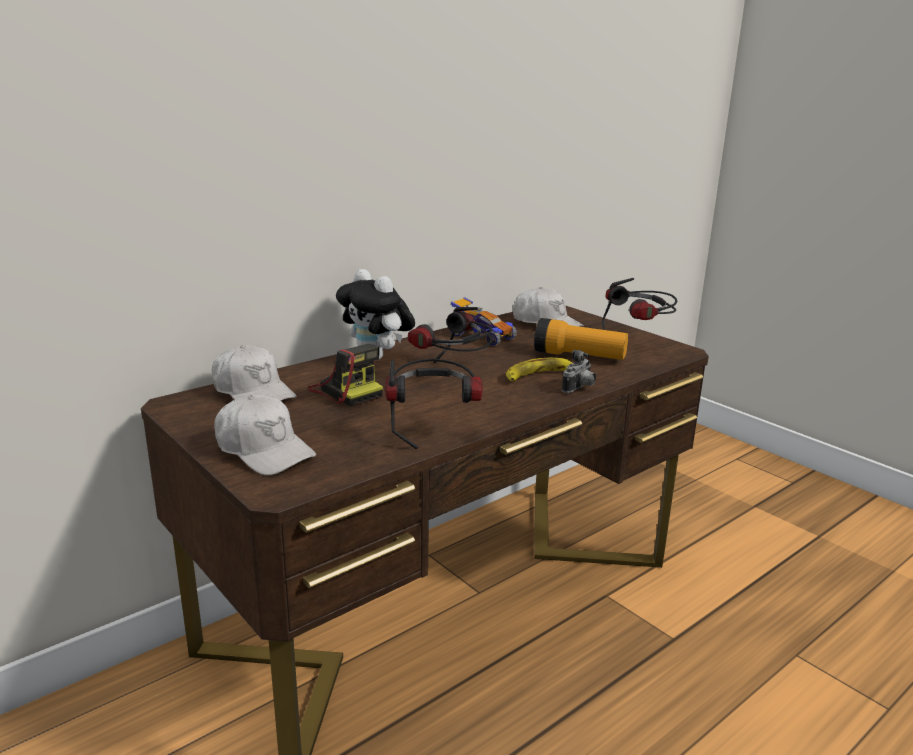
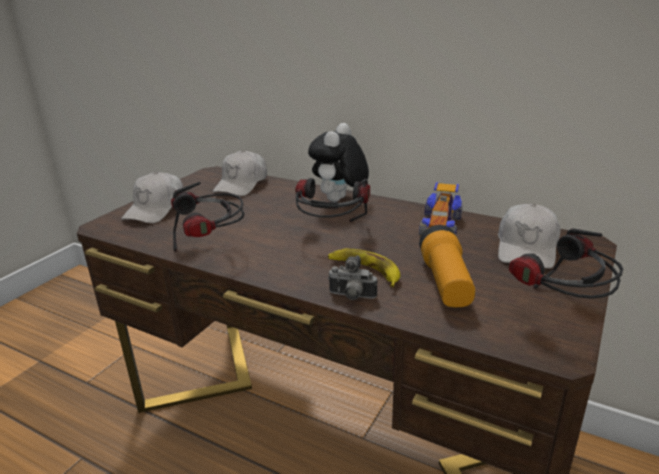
camera: 70 degrees right, 5 degrees up
camera [308,344,383,406] -> none

